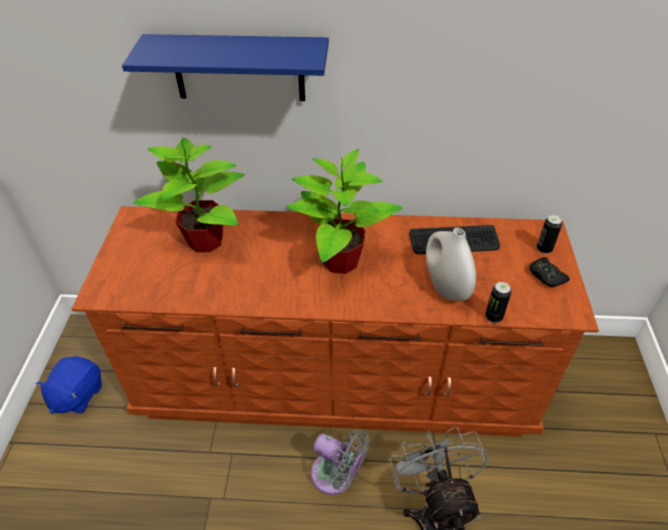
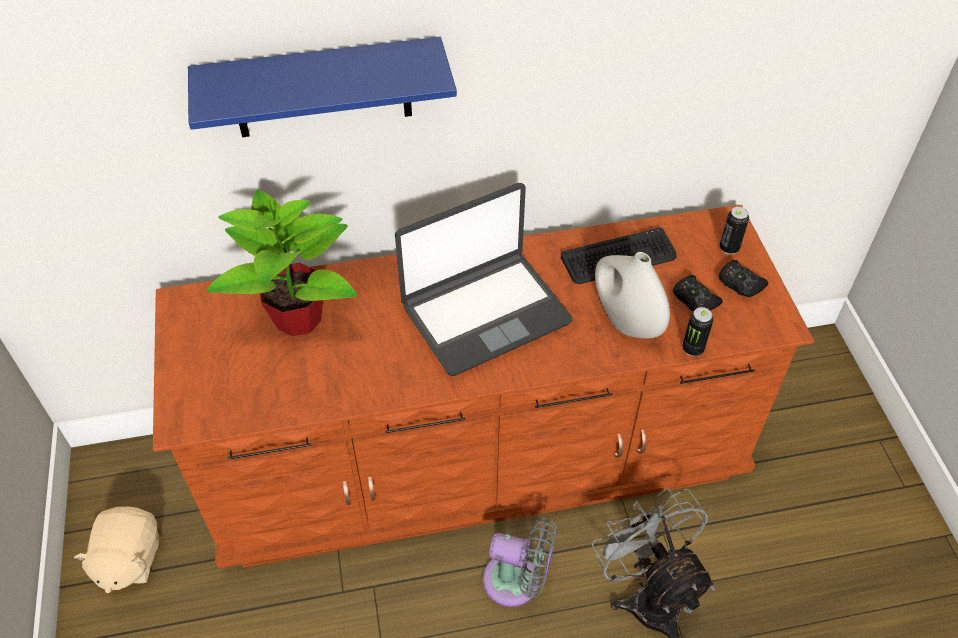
camera: 15 degrees left, 5 degrees up
blue plush toy [36,356,102,414] -> beige plush toy [74,507,159,593]
potted plant [286,149,403,274] -> laptop [395,183,572,376]
none -> black game controller [673,275,723,311]

